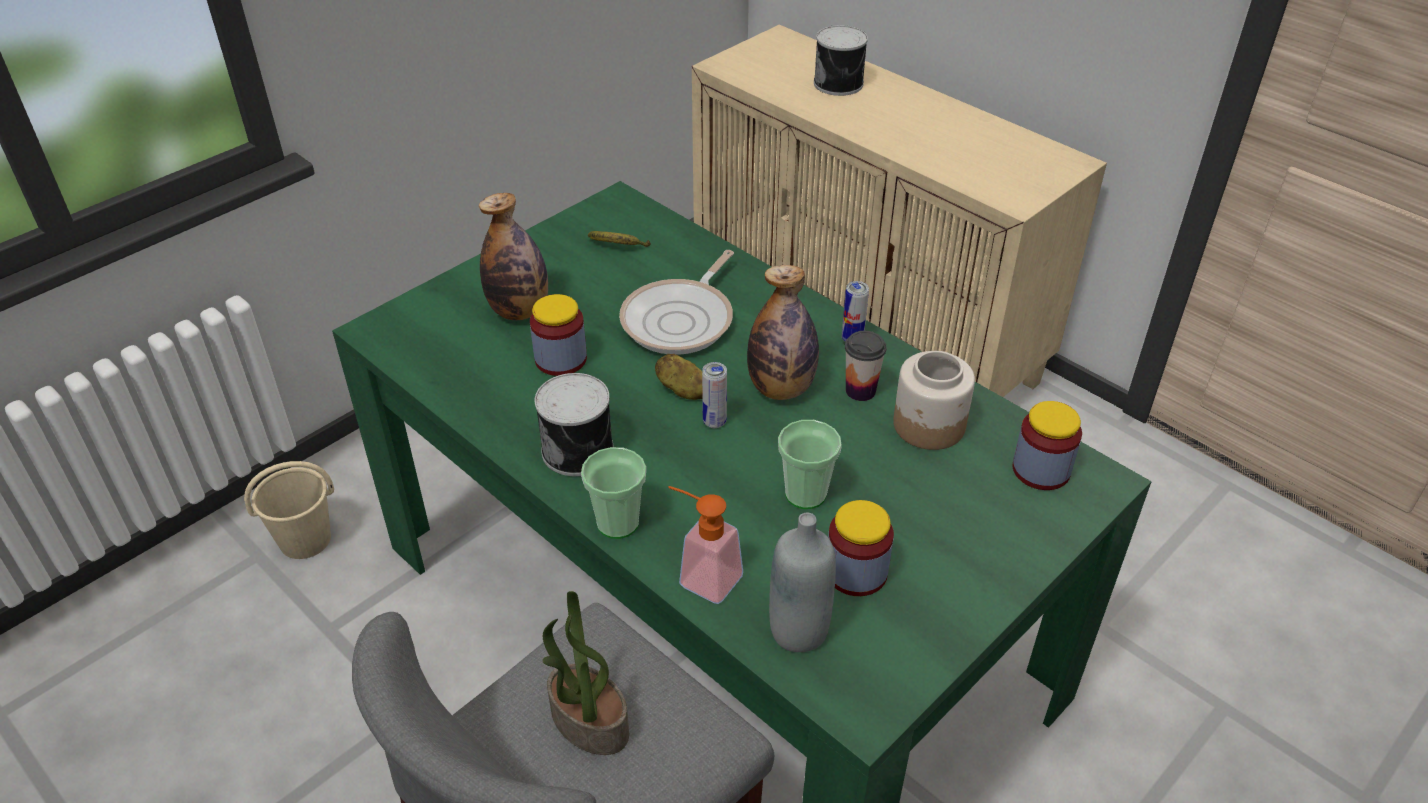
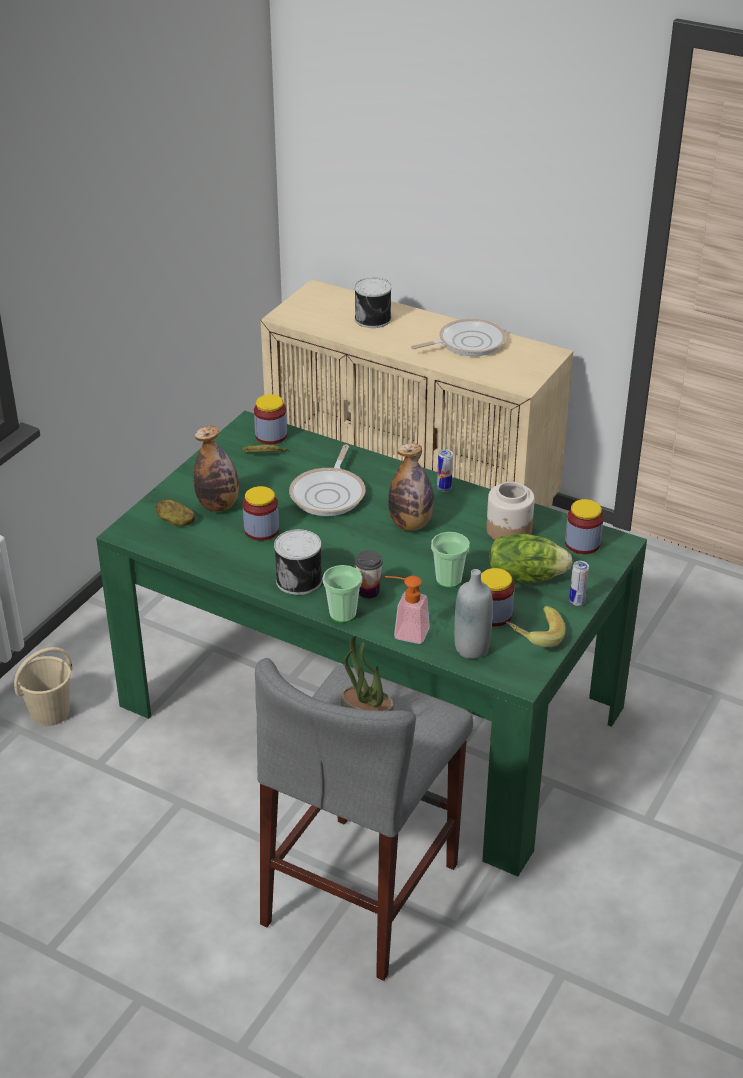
camera: 15 degrees left, 5 degrees down
potato [655,354,702,400] -> potato moved to [155,499,196,526]
can [702,362,727,428] -> can moved to [569,561,589,606]
cup [845,331,887,401] -> cup moved to [355,550,383,599]
none -> jar [254,394,287,444]
none -> frying pan [411,319,506,356]
none -> lettuce [489,533,573,583]
none -> banana [506,606,566,647]

